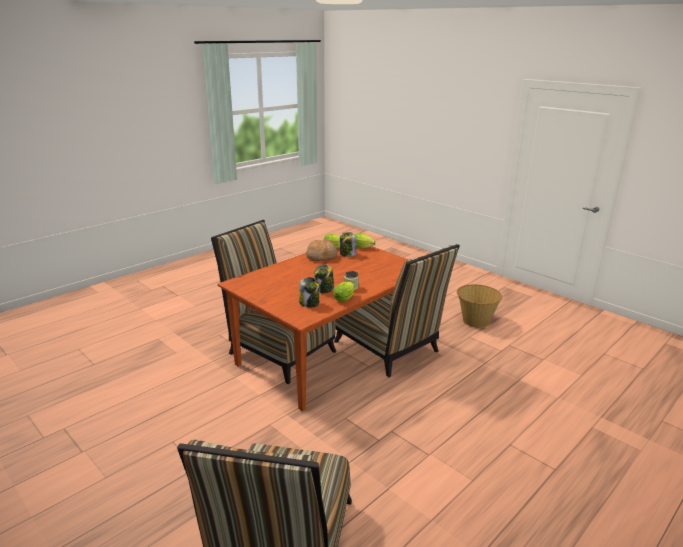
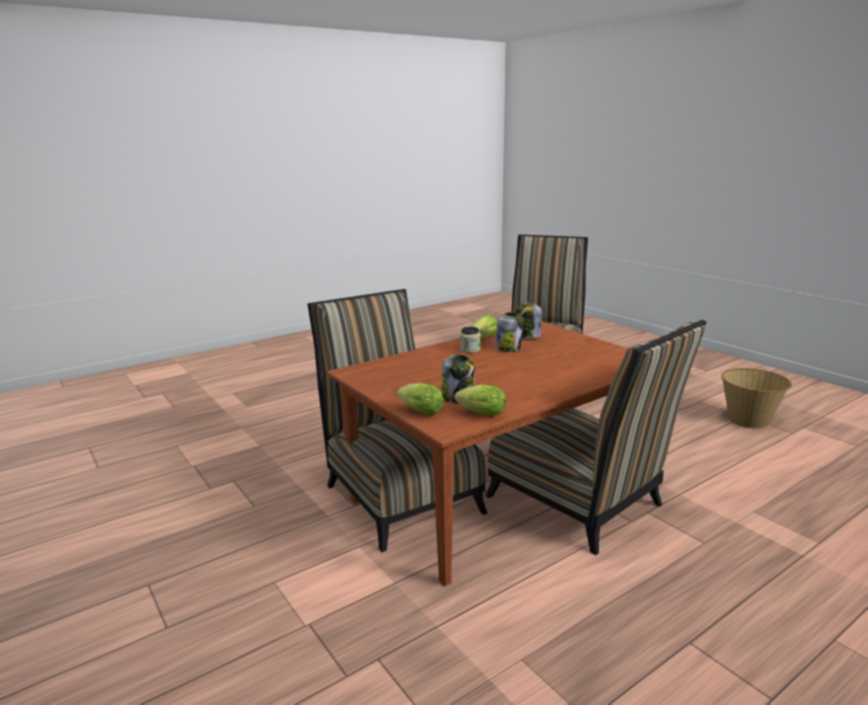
camera: 170 degrees left, 5 degrees down
bread [306,239,337,261] -> none
basket [457,284,502,328] -> basket moved to [721,368,792,429]

